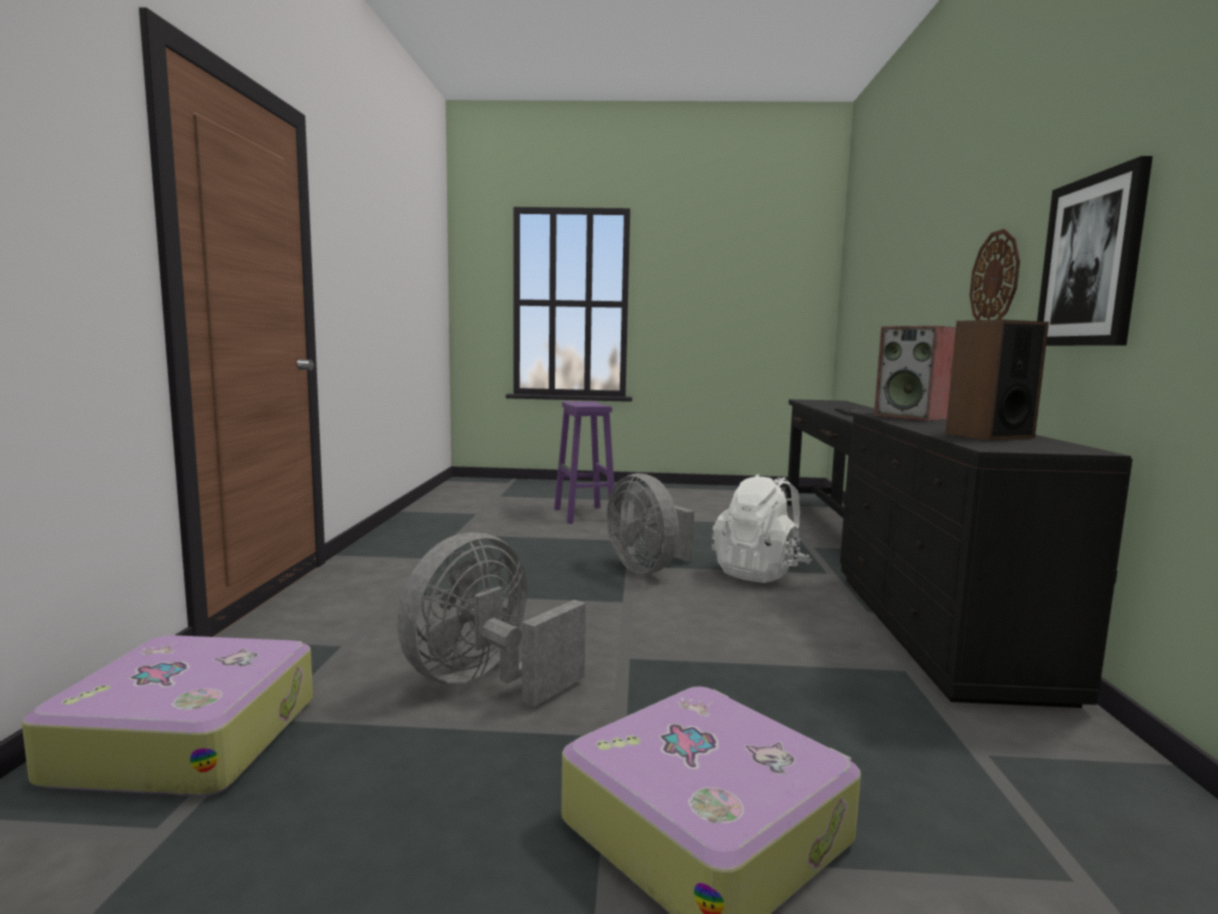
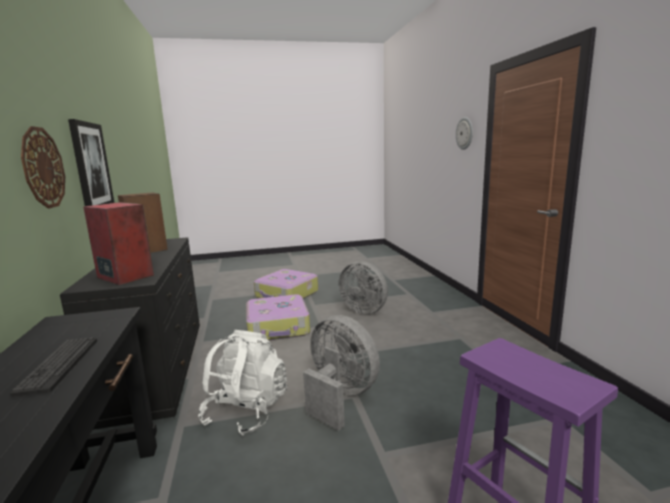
camera: 165 degrees right, 5 degrees up
suitcase [22,635,313,797] -> suitcase moved to [246,294,310,340]
grey fan [397,532,586,707] -> grey fan turned 105 degrees clockwise [339,261,388,314]
none -> wall clock [456,117,473,150]

